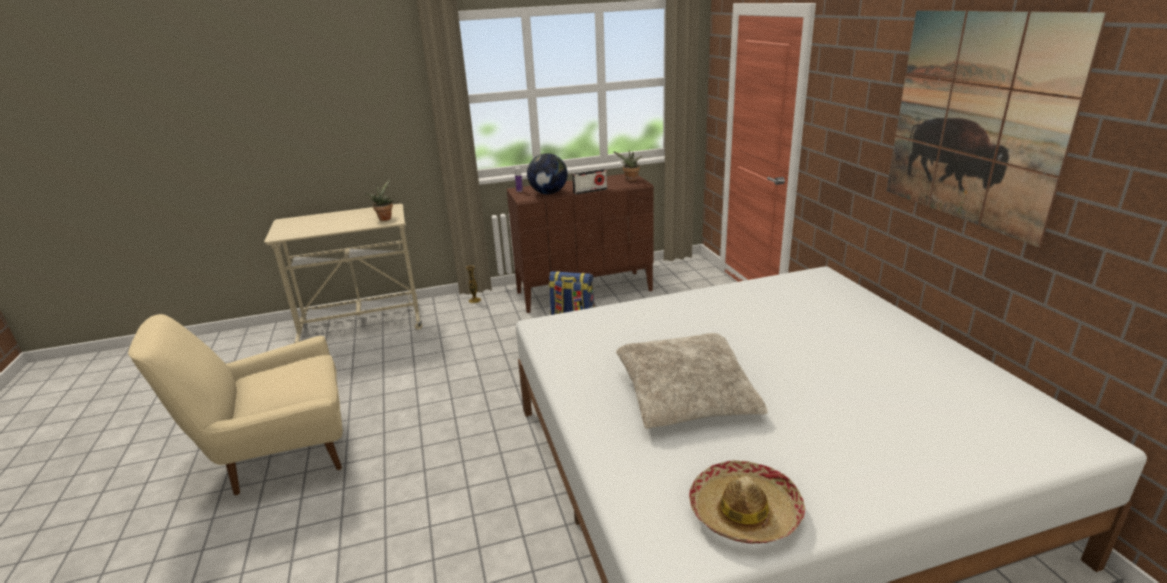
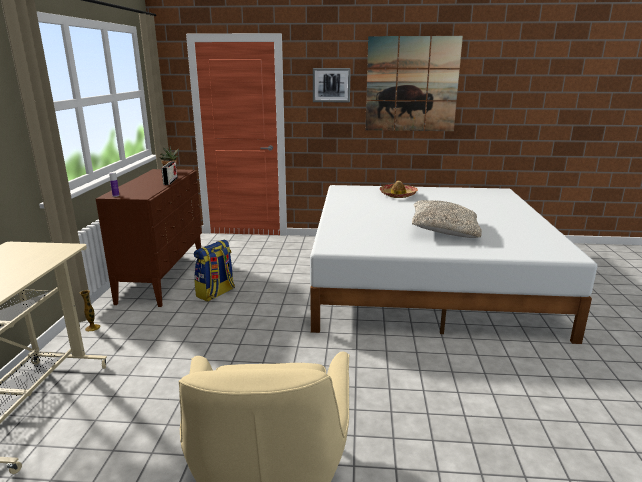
camera: 70 degrees left, 5 degrees down
potted plant [365,179,393,221] -> none
globe [527,153,567,194] -> none
hat [689,460,805,544] -> hat moved to [380,181,418,198]
none -> picture [313,68,351,102]

